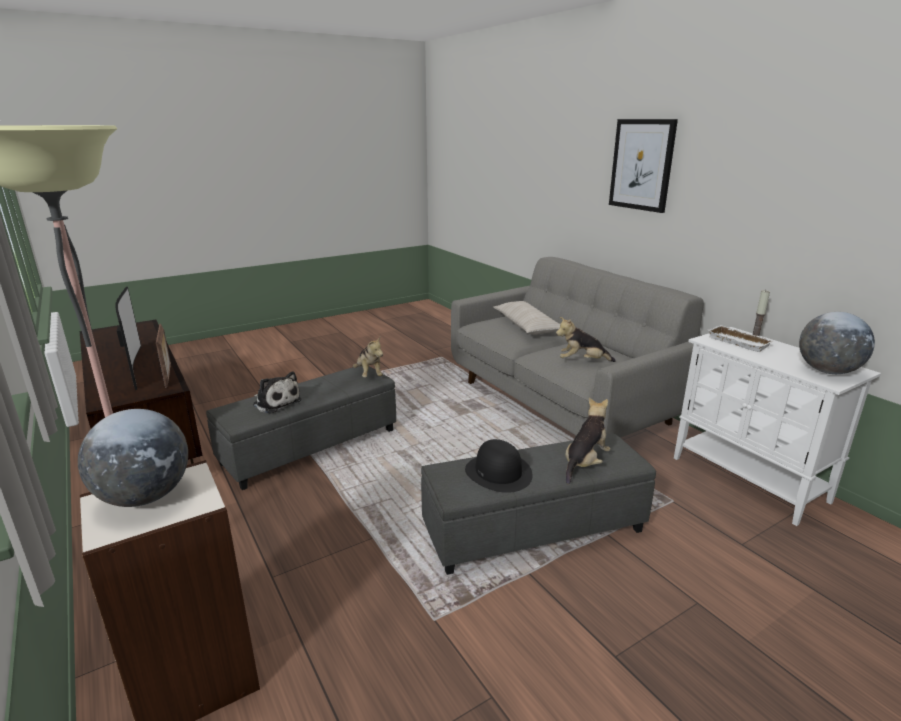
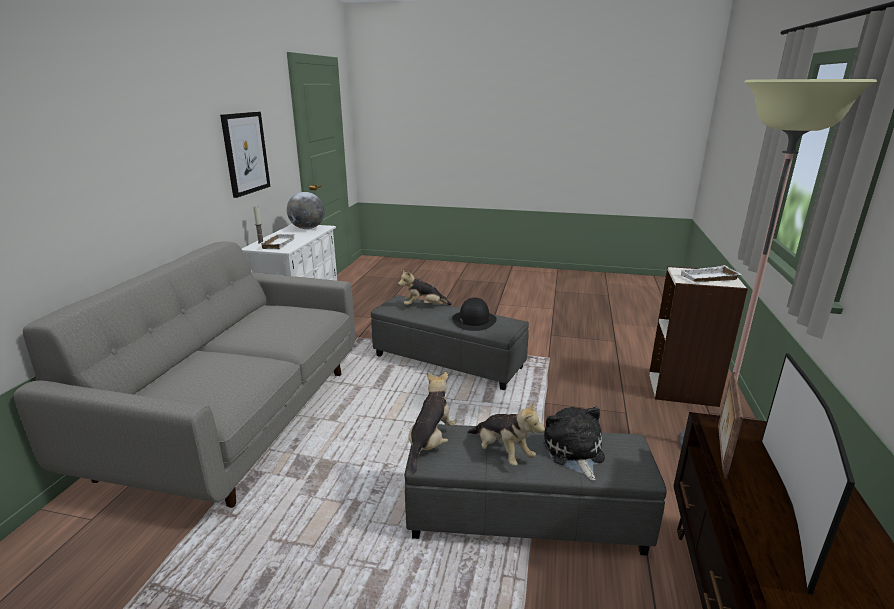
camera: 135 degrees left, 0 degrees up
globe [78,409,188,507] -> white tray [680,265,741,282]
beige pillow [493,301,560,335] -> none
plush toy [556,317,616,362] -> plush toy moved to [467,401,545,466]
picture [609,119,678,213] -> picture moved to [220,112,270,198]

